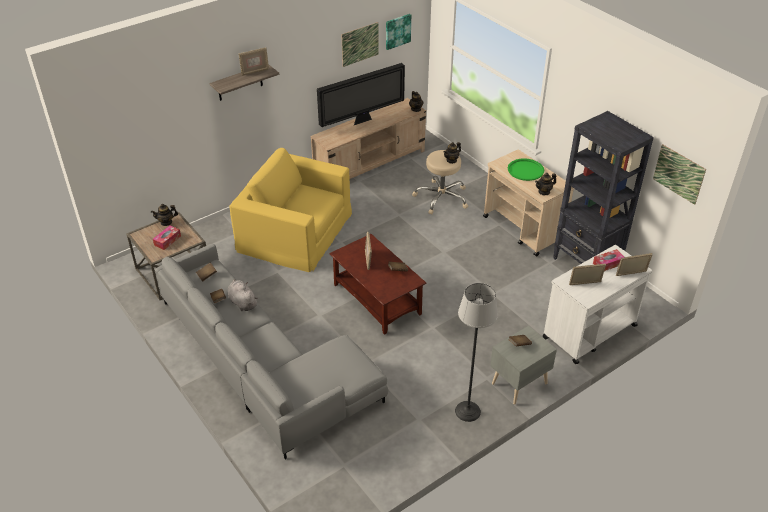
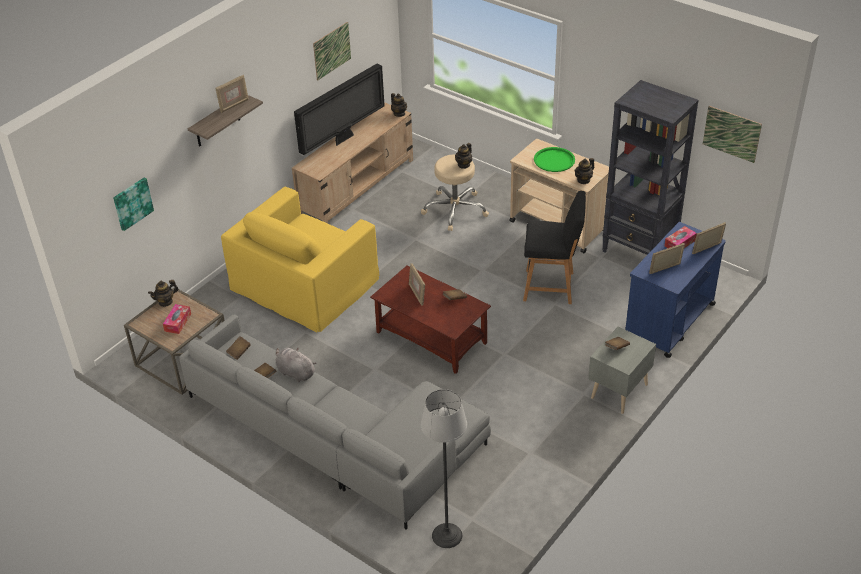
camera: 15 degrees left, 0 degrees up
yellow armchair [229,148,352,272] -> yellow armchair turned 60 degrees counterclockwise [221,187,380,333]
picture [386,14,411,50] -> picture moved to [113,178,154,231]
floor lamp [455,283,498,422] -> floor lamp moved to [421,389,467,548]
white cart [543,245,652,364] -> blue cart [625,222,726,358]
none -> black stool [523,191,586,304]

